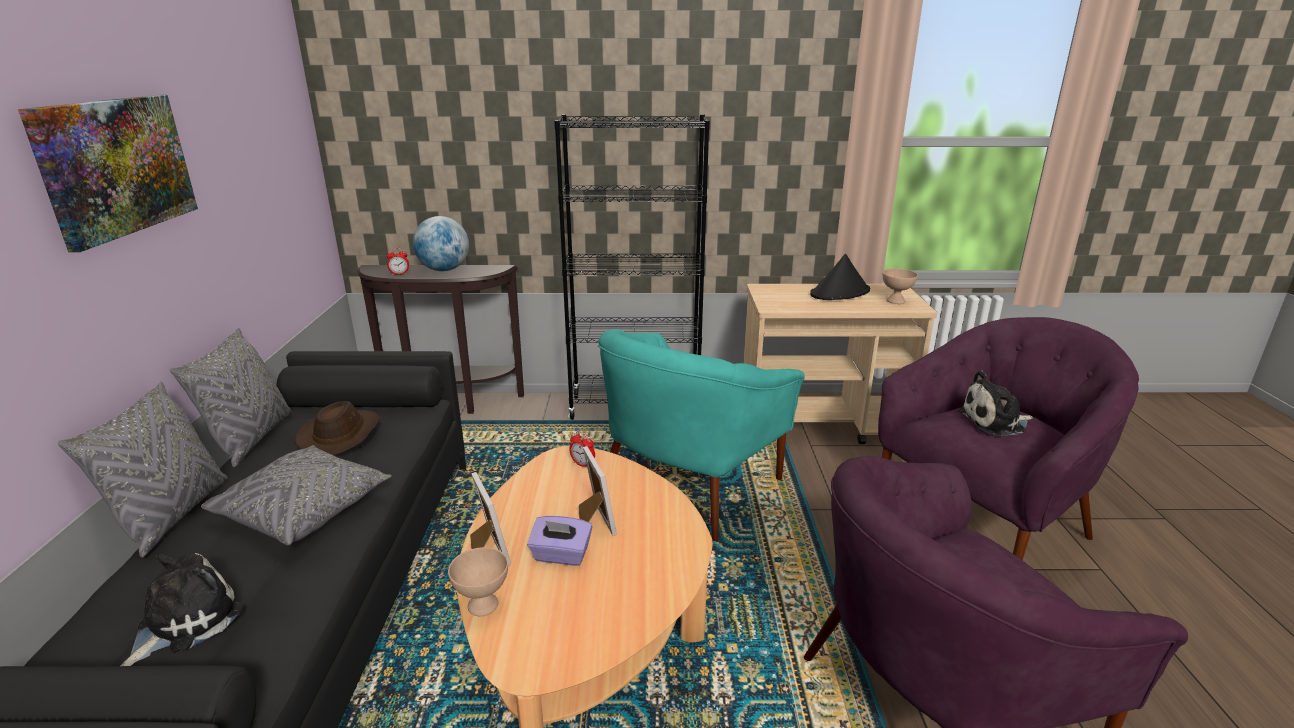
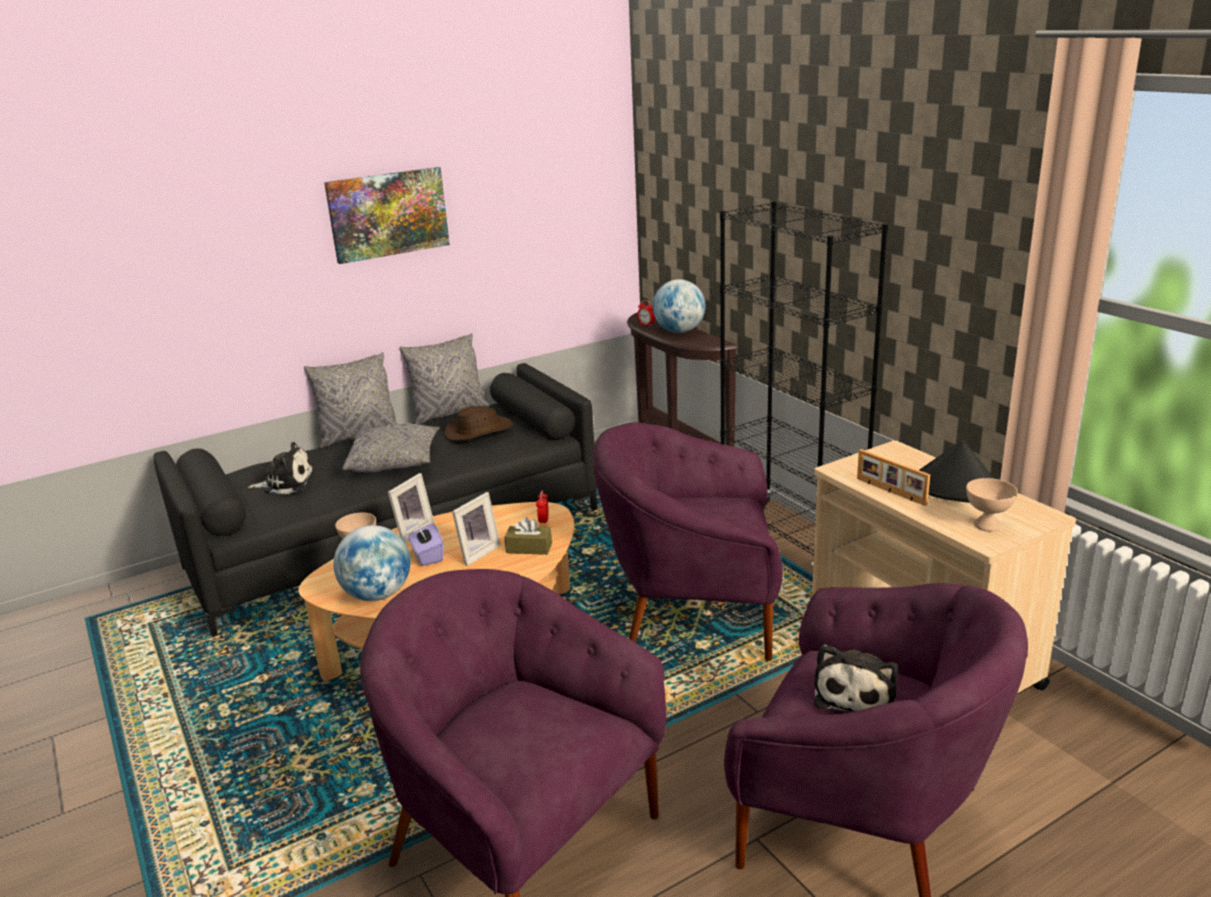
camera: 60 degrees right, 0 degrees up
turquoise armchair [598,329,804,541] -> purple armchair [592,423,783,661]
plush toy [958,370,1033,436] -> plush toy turned 120 degrees counterclockwise [814,645,898,712]
none -> globe [333,525,410,601]
none -> brown tissue box [504,517,552,555]
none -> picture frame [857,449,930,506]

